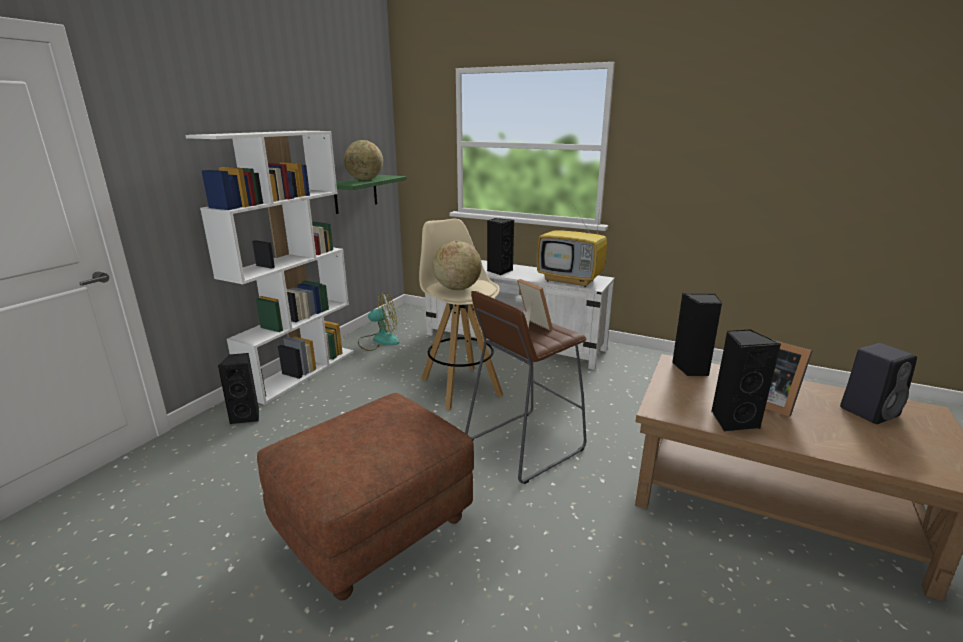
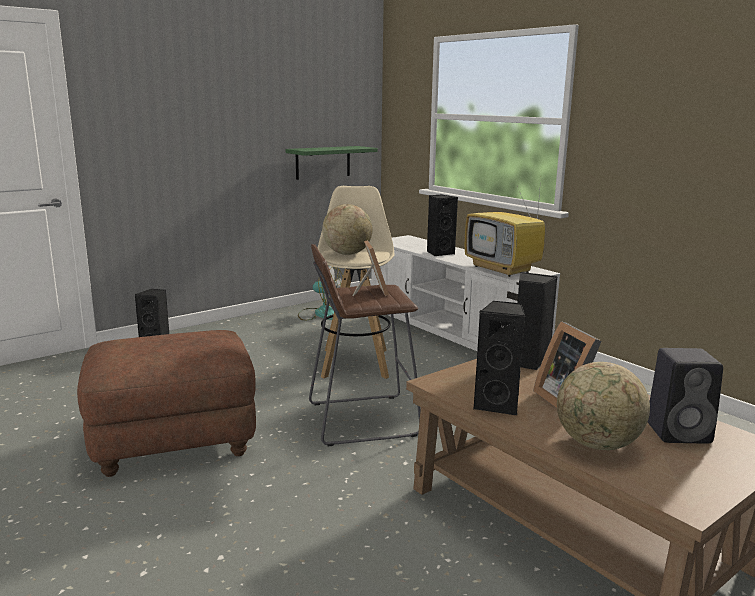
camera: 25 degrees right, 5 degrees down
white bookcase [185,131,354,405] -> none
globe [344,140,383,180] -> globe moved to [557,362,650,450]

